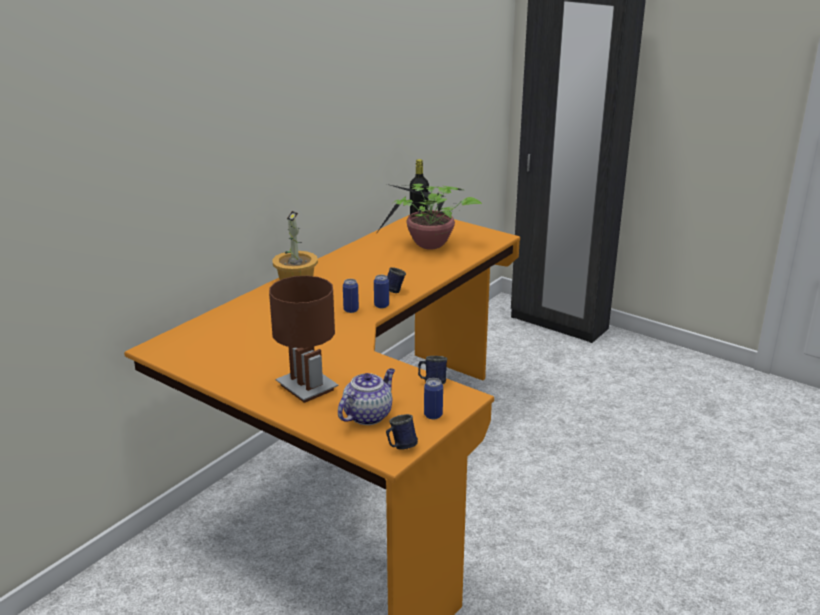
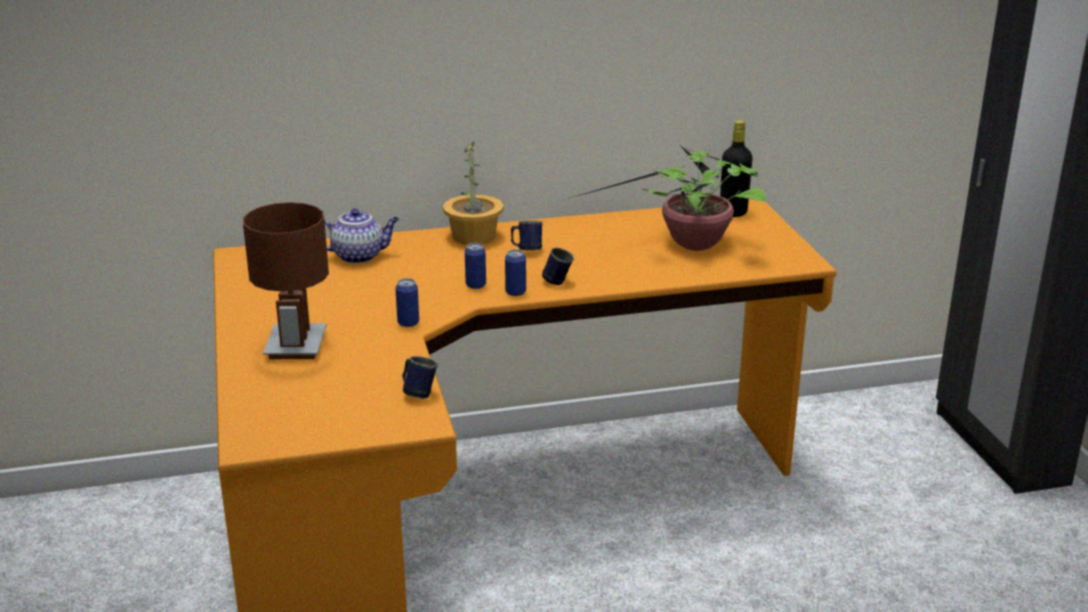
camera: 40 degrees right, 0 degrees up
teapot [338,368,395,425] -> teapot moved to [325,209,399,264]
blue mug [386,414,418,450] -> blue mug moved to [511,221,543,250]
can [424,378,443,419] -> can moved to [395,278,419,327]

